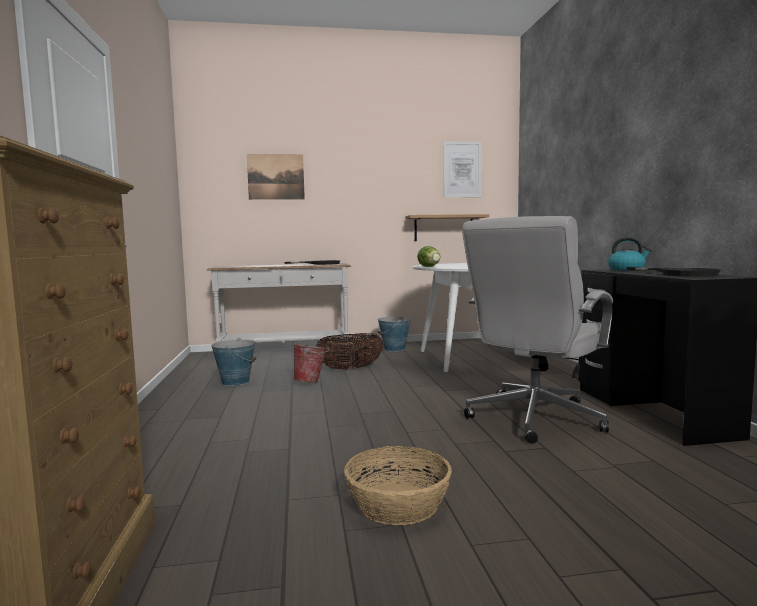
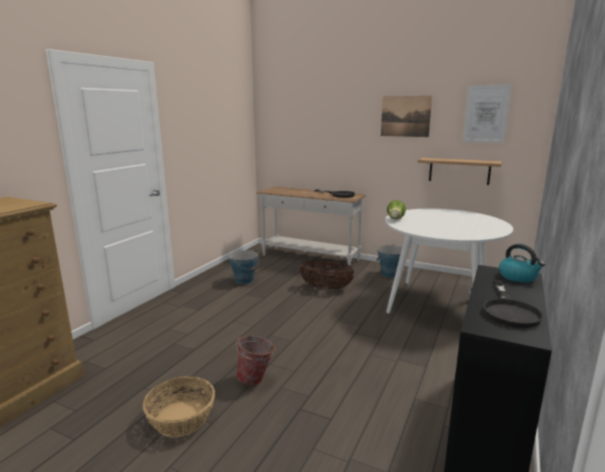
camera: 35 degrees right, 10 degrees up
picture [247,154,305,200] -> picture moved to [381,96,432,137]
bucket [292,342,329,383] -> bucket moved to [236,336,276,386]
grey office chair [462,216,613,444] -> none

